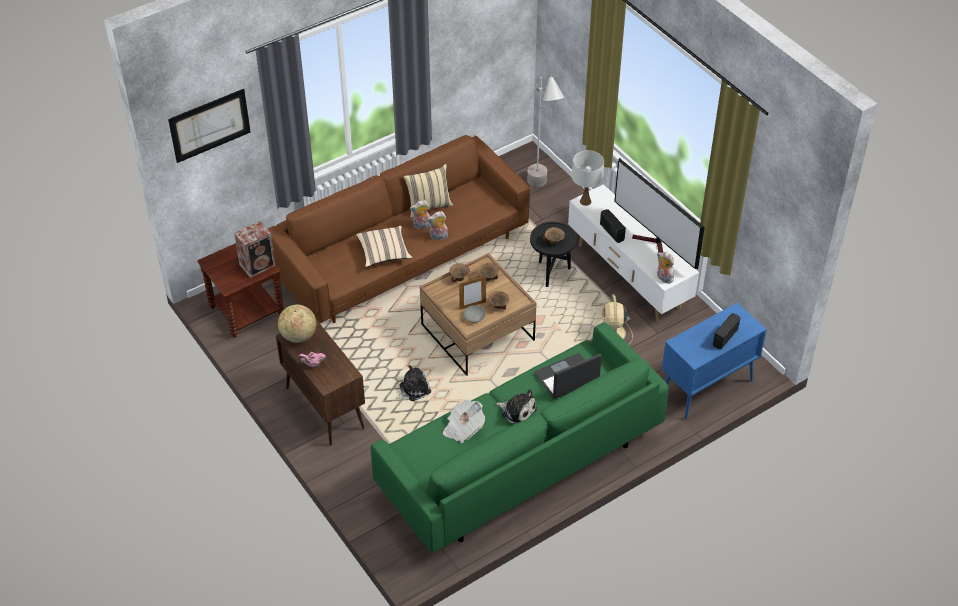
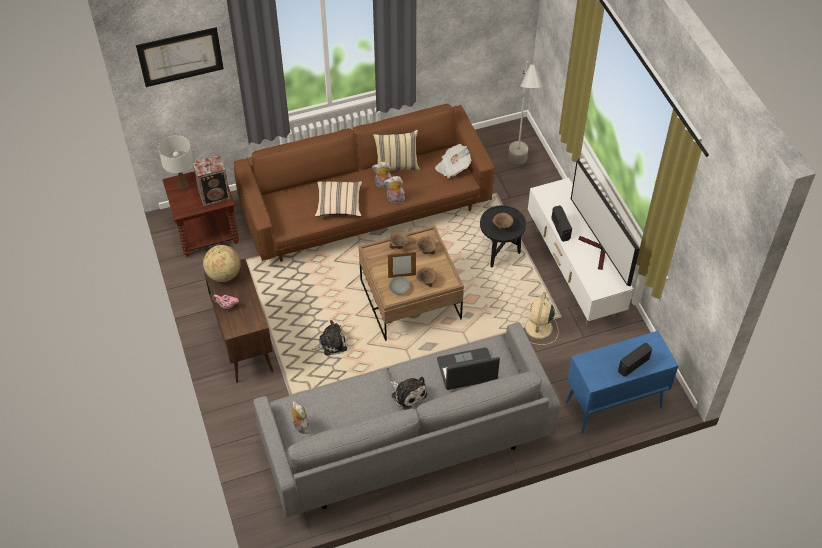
camera: 15 degrees right, 5 degrees up
green sofa [371,322,669,553] -> grey sofa [253,322,560,517]
newspaper [443,399,485,443] -> newspaper moved to [435,144,471,178]
white table lamp [572,150,604,206] -> white table lamp moved to [158,135,193,189]
plush toy [657,252,674,284] -> plush toy moved to [292,401,310,434]

